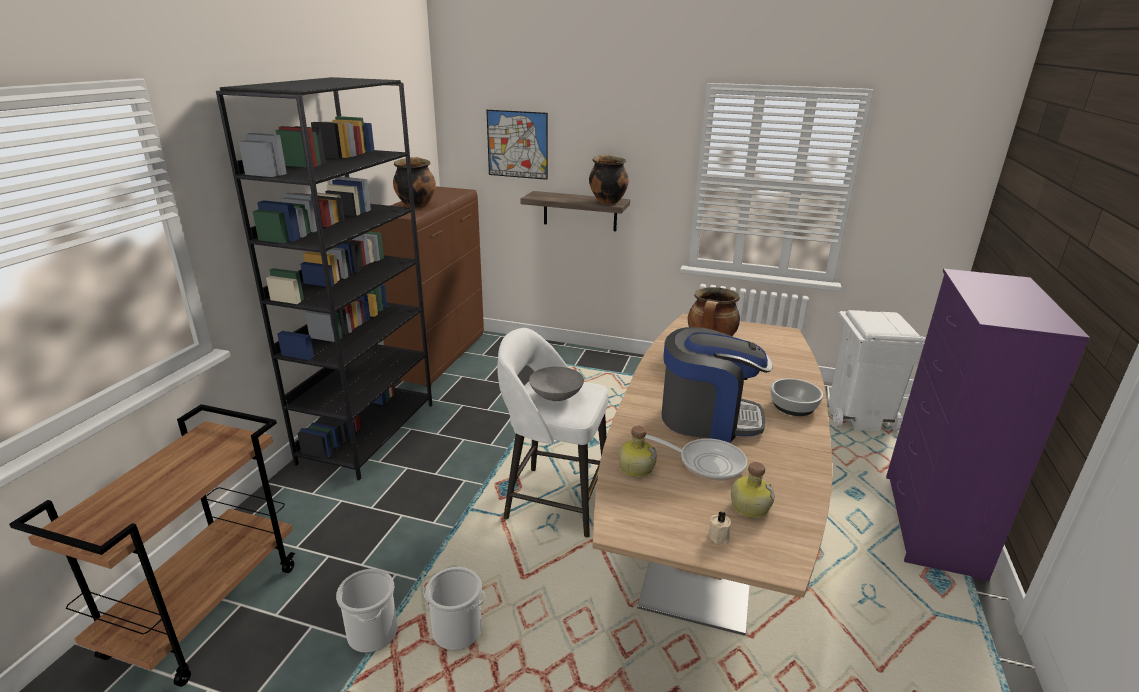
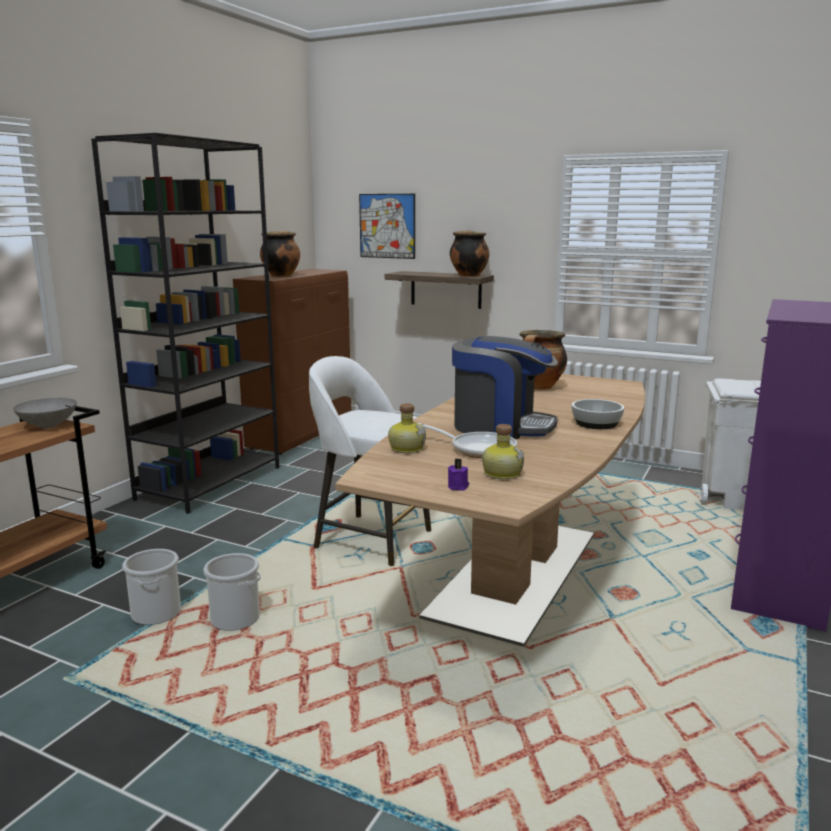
camera: 10 degrees right, 10 degrees down
grey bowl [529,367,584,402] -> grey bowl moved to [13,398,77,428]
beige candle [709,512,731,544] -> purple candle [448,458,469,491]

